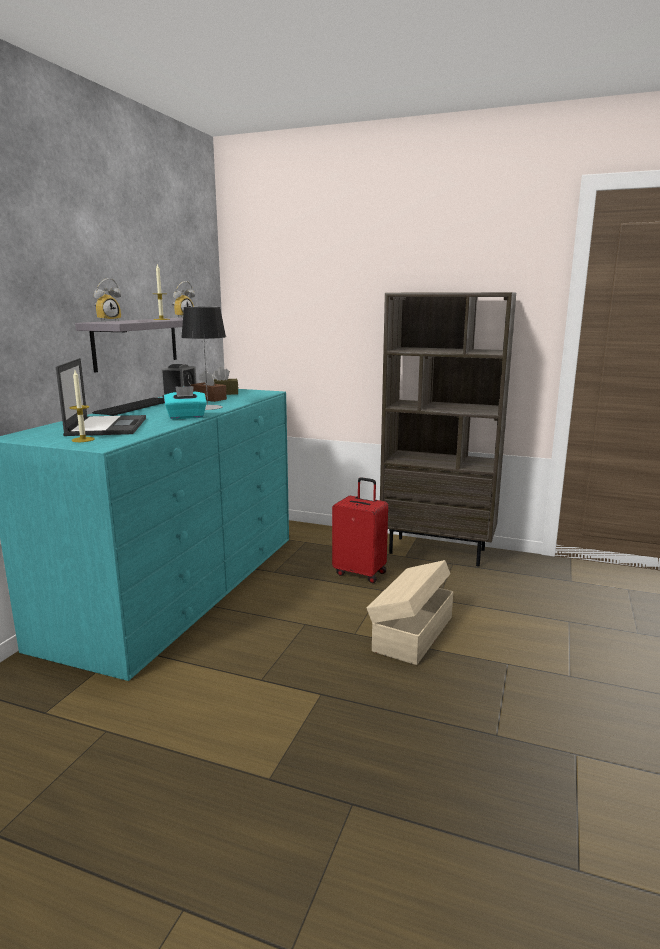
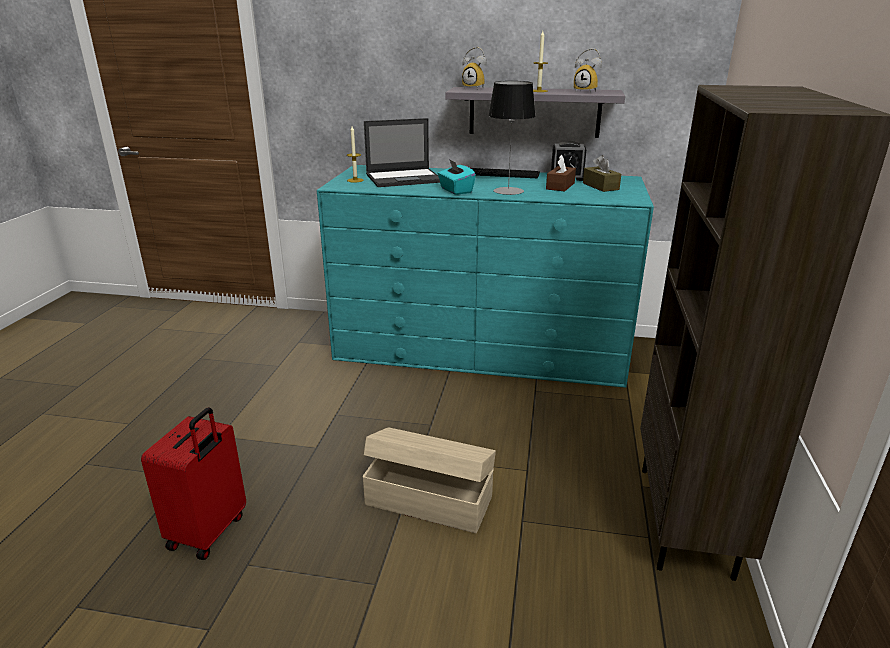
camera: 80 degrees right, 10 degrees up
red suitcase [332,477,388,583] -> red suitcase moved to [141,407,246,560]

